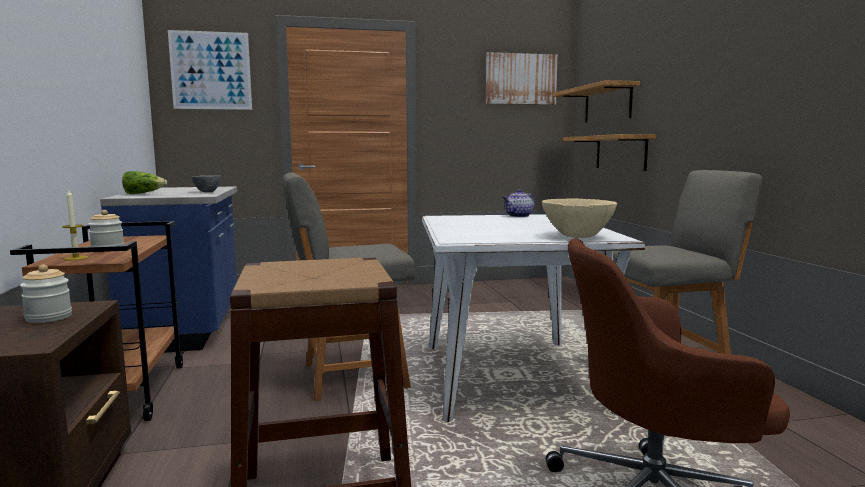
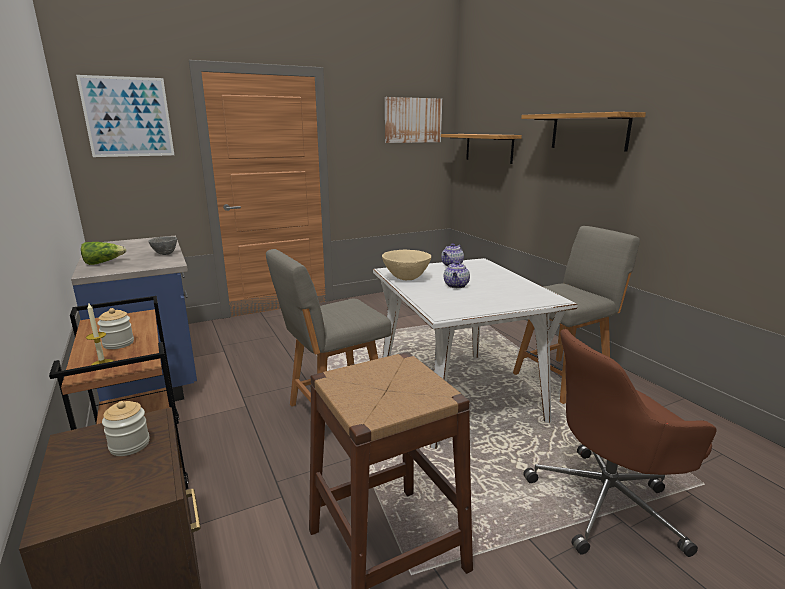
camera: 15 degrees left, 10 degrees up
beige bowl [542,198,617,238] -> beige bowl moved to [382,250,431,280]
shelf [563,134,656,171] -> shelf moved to [521,112,646,152]
none -> teapot [444,261,470,288]

